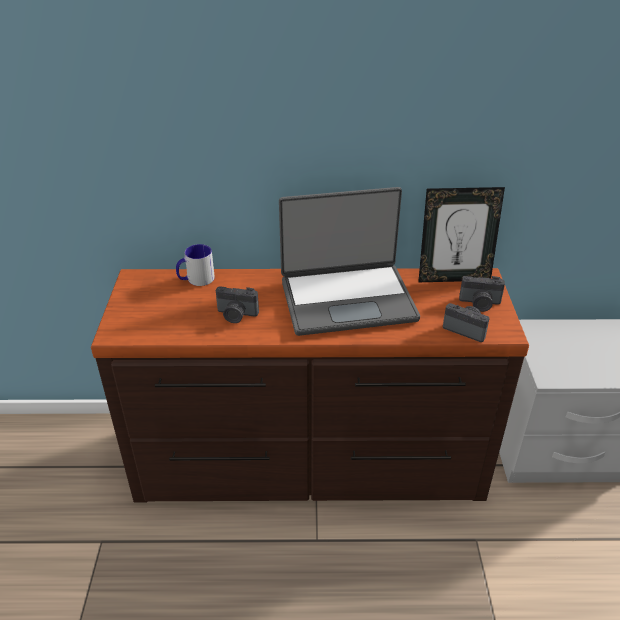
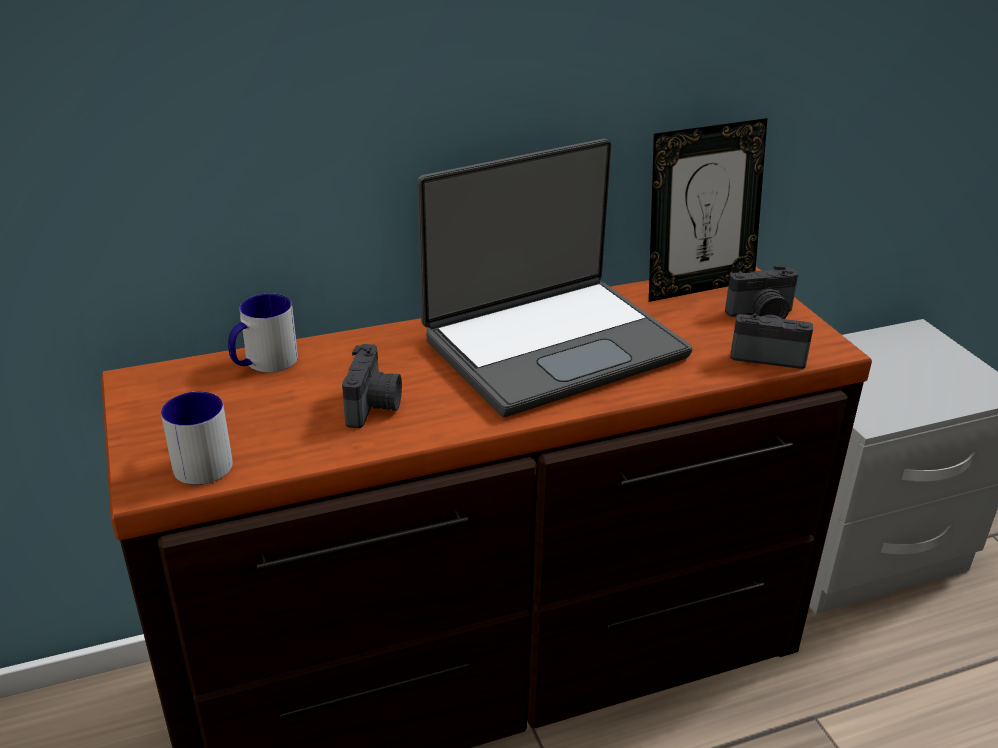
camera: 20 degrees left, 5 degrees down
camera [216,286,259,323] -> camera turned 75 degrees counterclockwise [342,344,402,428]
none -> mug [161,391,233,485]

